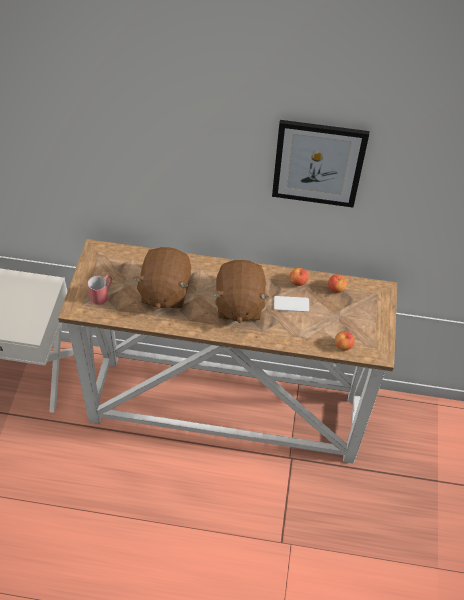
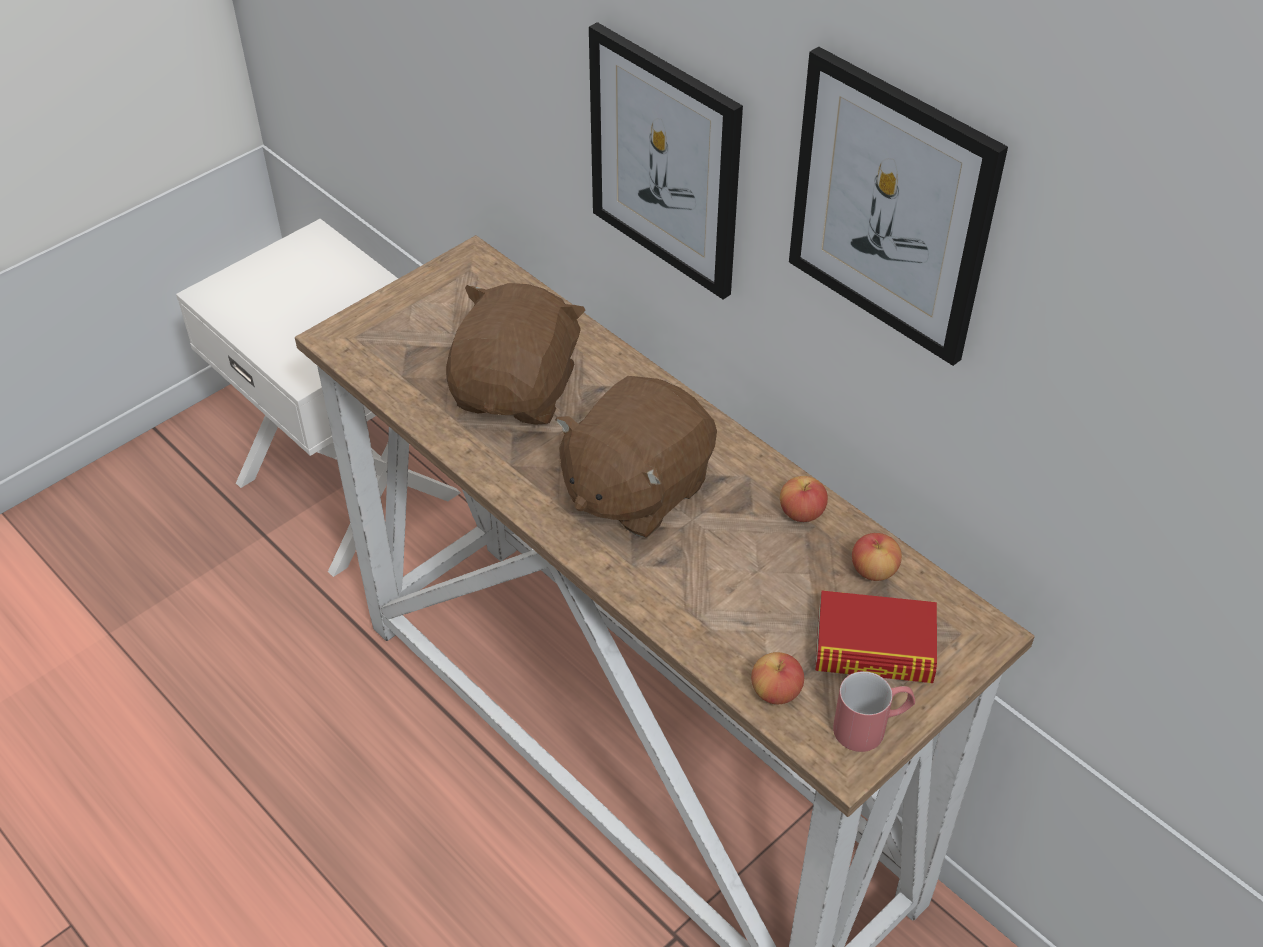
camera: 40 degrees right, 5 degrees down
red mug [88,275,113,305] -> red mug moved to [833,671,915,752]
brown plush toy [133,247,191,309] -> brown plush toy turned 150 degrees clockwise [446,283,586,425]
phone [274,296,309,312] -> none
none -> picture [589,22,743,299]
none -> book [815,591,937,683]

